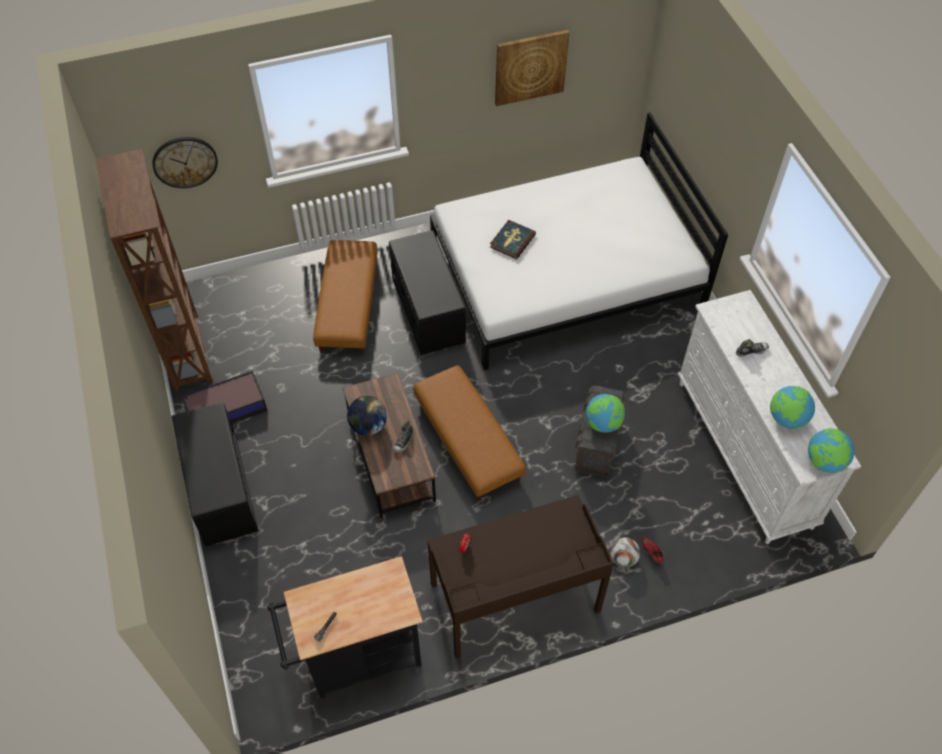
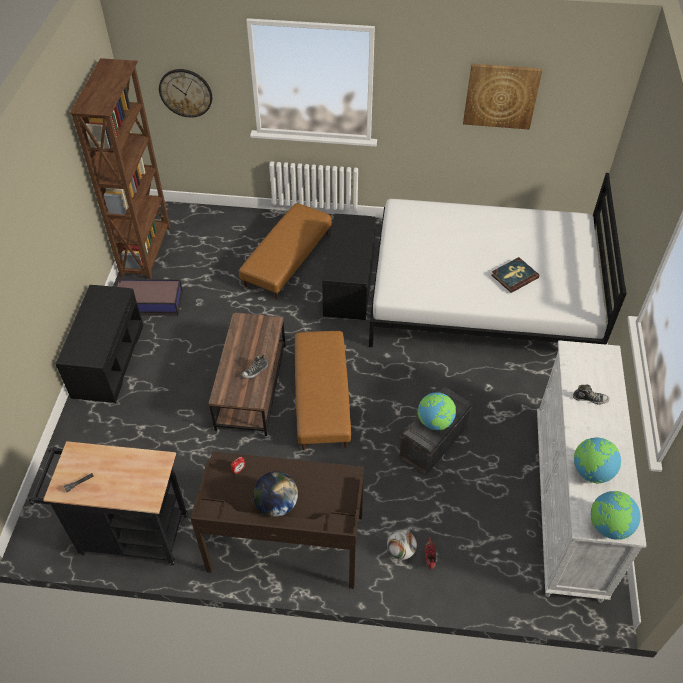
camera: 25 degrees right, 5 degrees down
globe [347,396,387,436] -> globe moved to [253,471,298,517]
book [490,220,536,259] -> book moved to [492,257,539,293]

